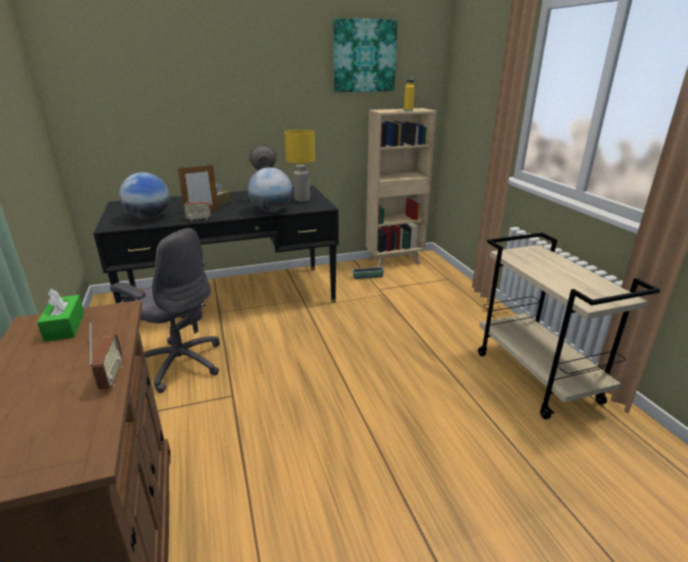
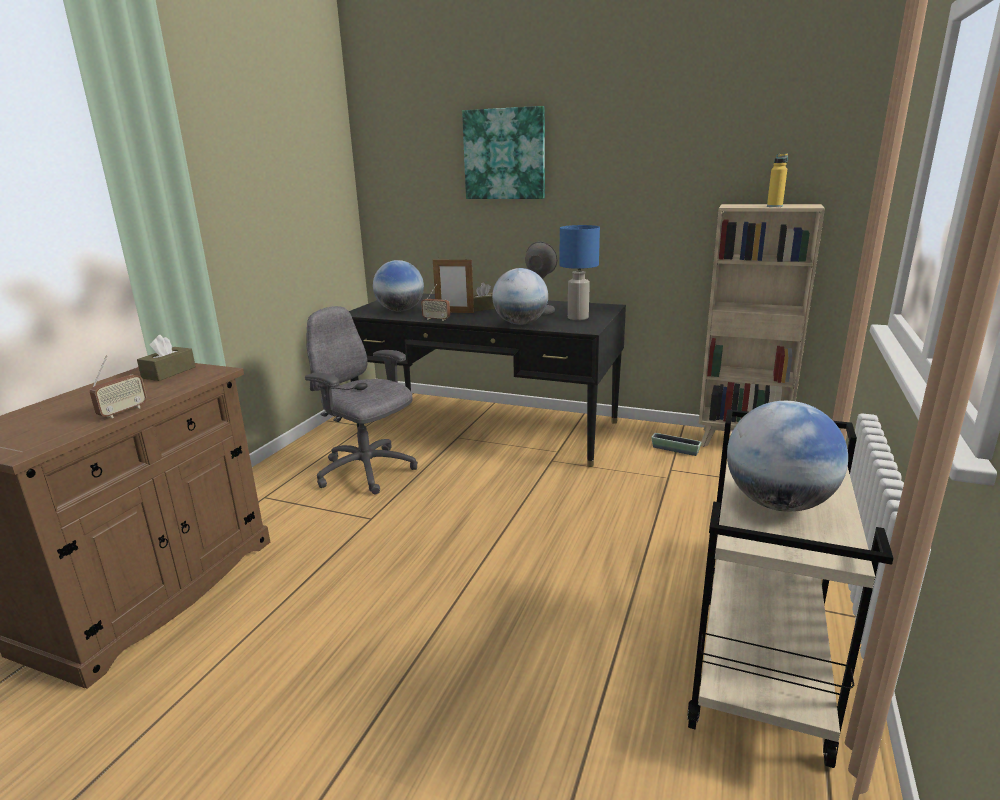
camera: 40 degrees right, 5 degrees down
green tissue box [37,289,84,342] -> brown tissue box [137,335,196,381]
grey office chair [110,228,220,393] -> grey office chair turned 150 degrees clockwise [305,306,417,494]
yellow table lamp [284,130,315,202] -> blue table lamp [559,225,600,320]
picture [333,18,398,92] -> picture moved to [462,106,545,199]
none -> globe [727,401,848,512]

